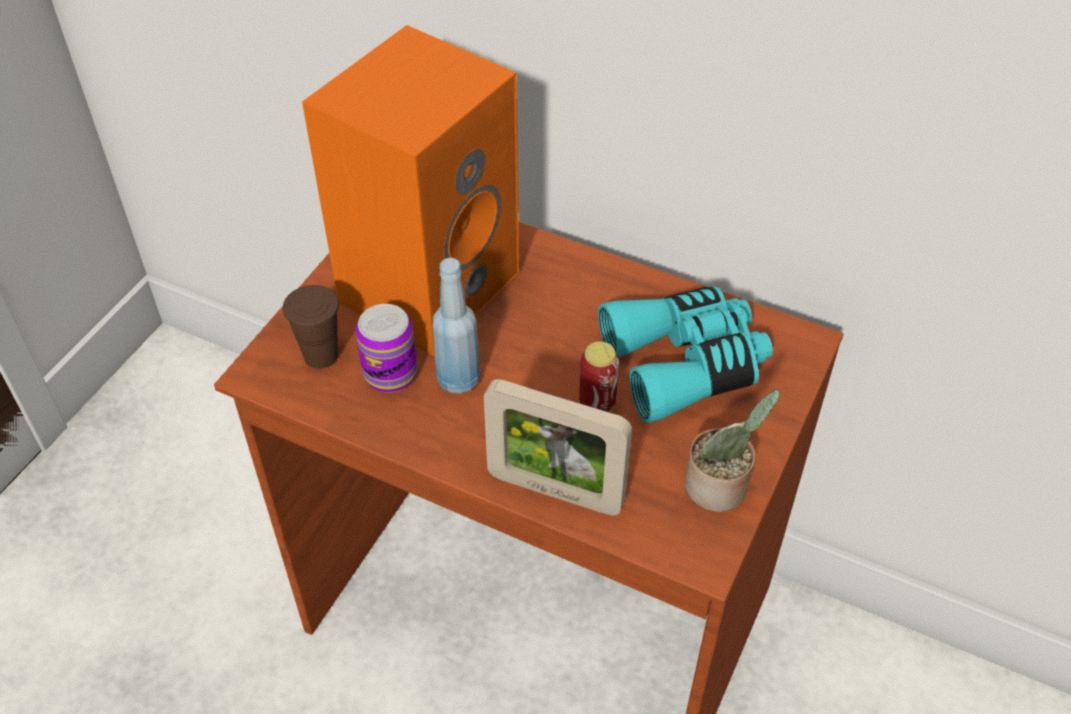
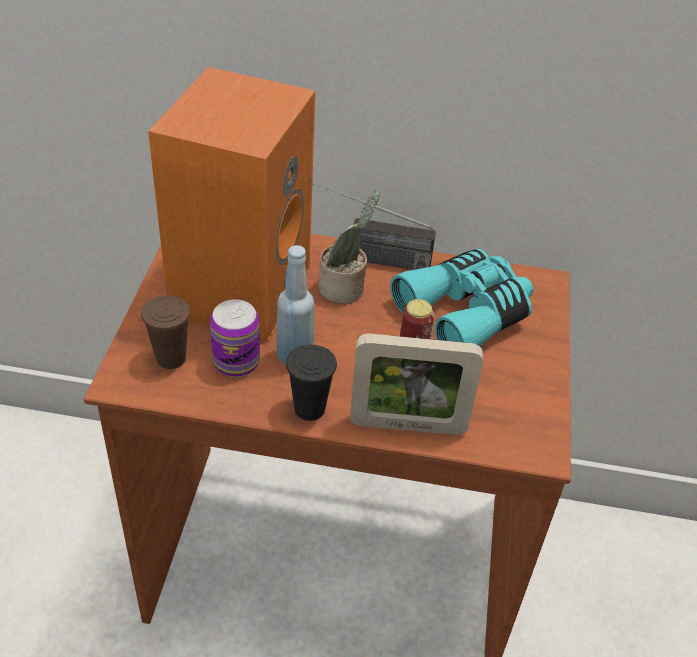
camera: 20 degrees left, 5 degrees down
potted plant [685,389,780,512] -> potted plant moved to [319,190,380,304]
none -> black cup [286,345,337,421]
none -> radio [313,183,436,270]

